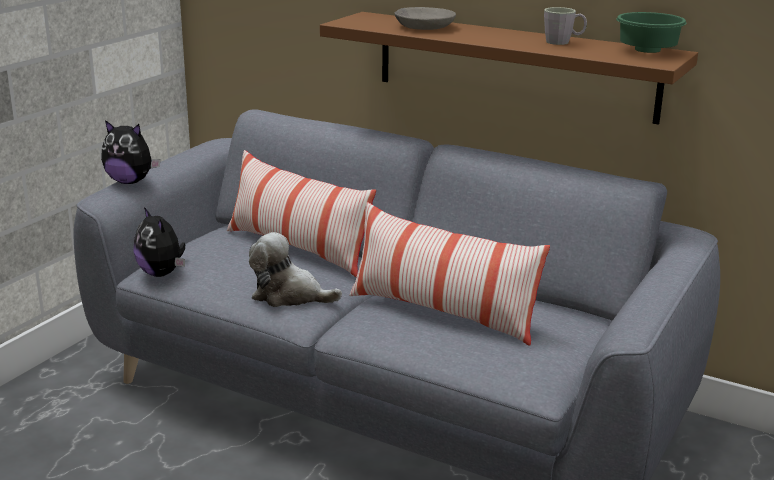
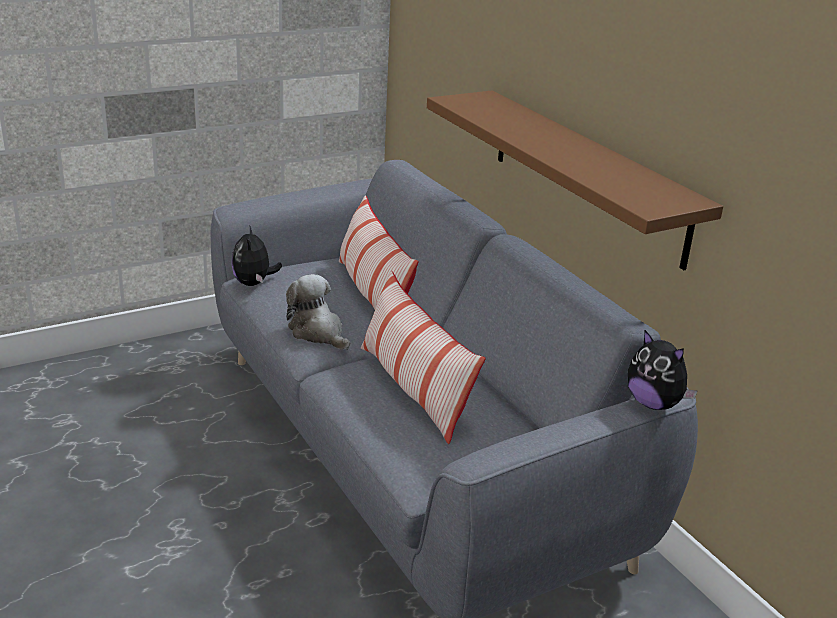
camera: 30 degrees right, 5 degrees up
plush toy [101,120,160,184] -> plush toy moved to [628,330,698,410]
grey bowl [394,7,456,30] -> none
grey mug [544,7,587,45] -> none
green bowl [616,12,687,53] -> none

